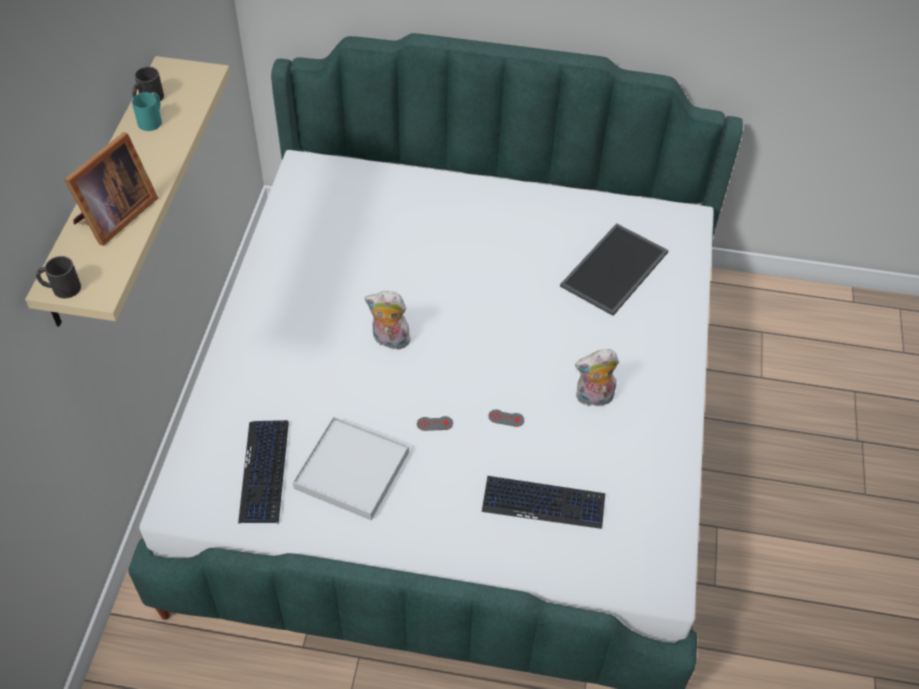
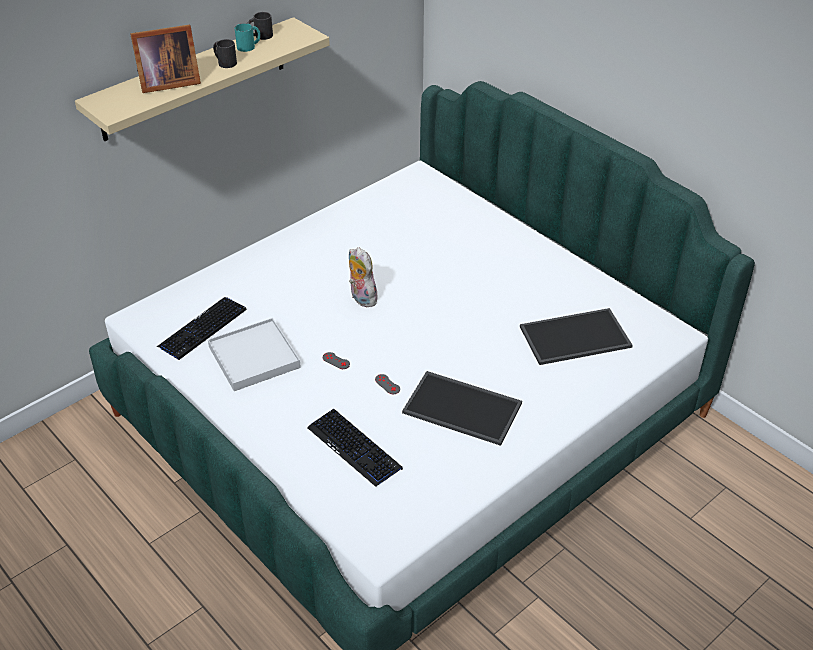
camera: 40 degrees right, 10 degrees down
black mug [36,256,81,298] -> black mug moved to [213,39,237,68]
plush toy [575,349,619,406] -> tray [402,371,522,446]

